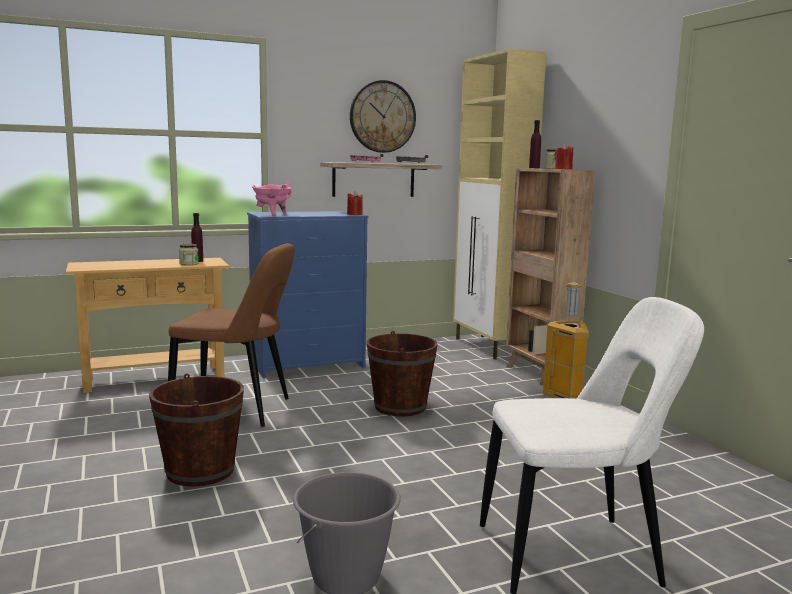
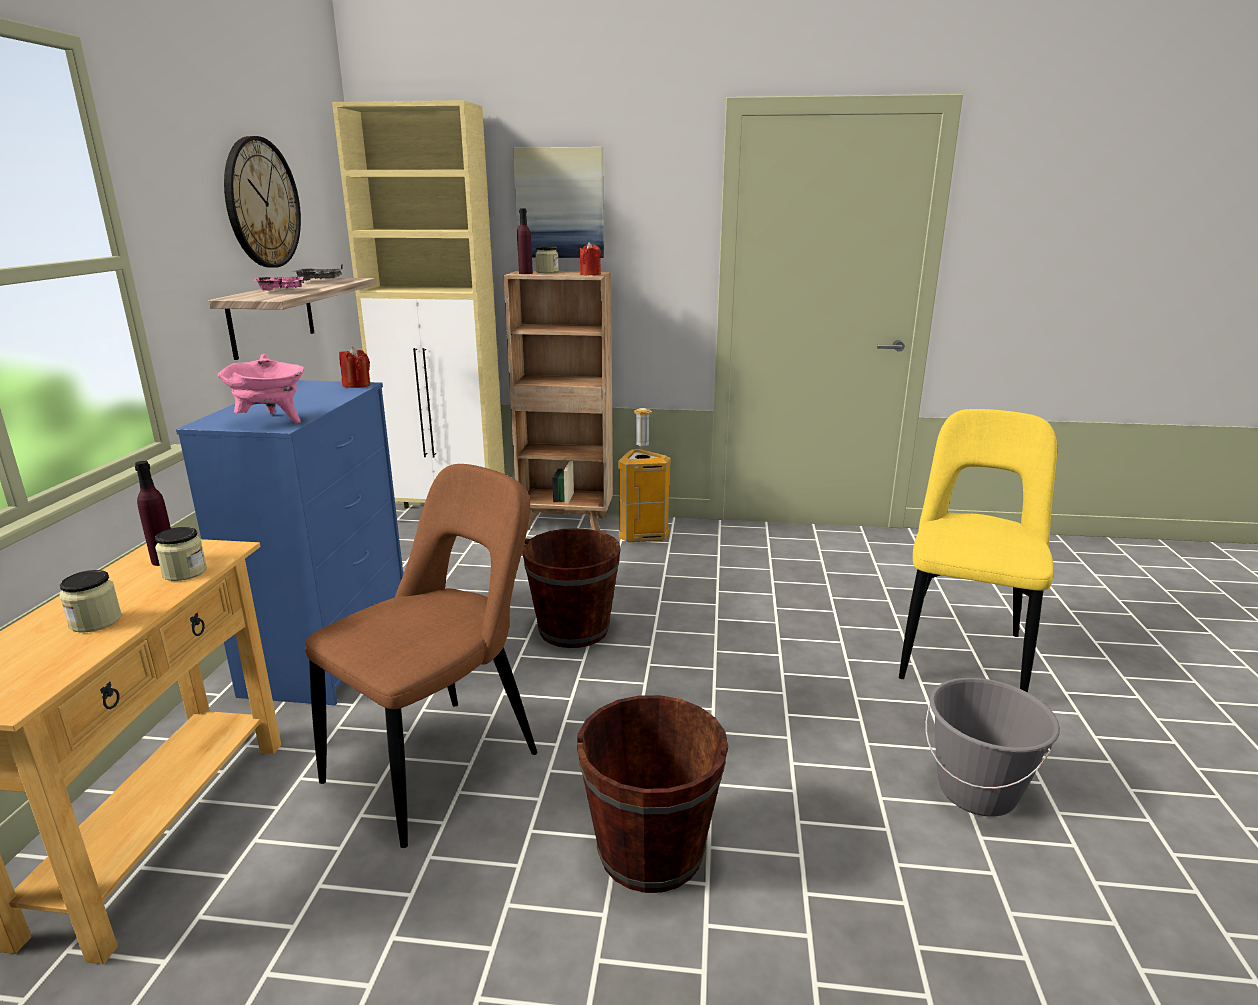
camera: 60 degrees left, 10 degrees up
white chair [480,297,704,594] -> yellow chair [899,409,1057,692]
none -> jar [59,570,122,632]
none -> picture [513,147,604,258]

